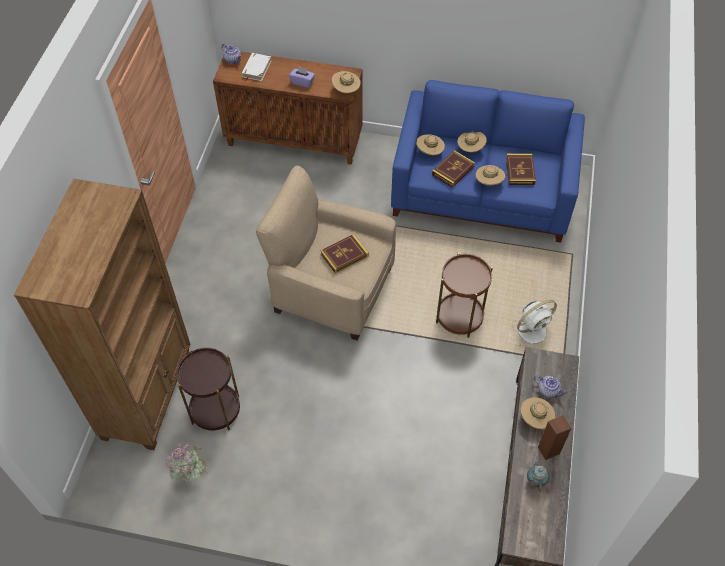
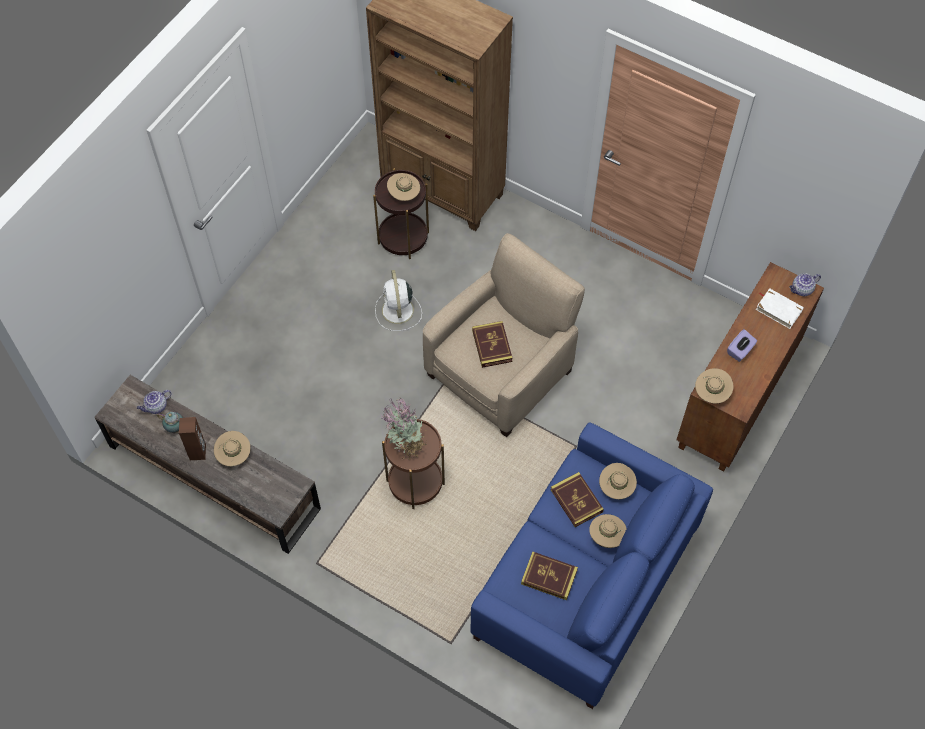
camera: 110 degrees right, 5 degrees up
potted plant [165,442,209,482] -> potted plant moved to [379,397,427,460]
beige hat [476,165,506,186] -> beige hat moved to [387,173,420,201]
white fan [509,300,557,348] -> white fan moved to [375,270,422,331]
teapot [534,375,568,398] -> teapot moved to [137,390,171,414]

